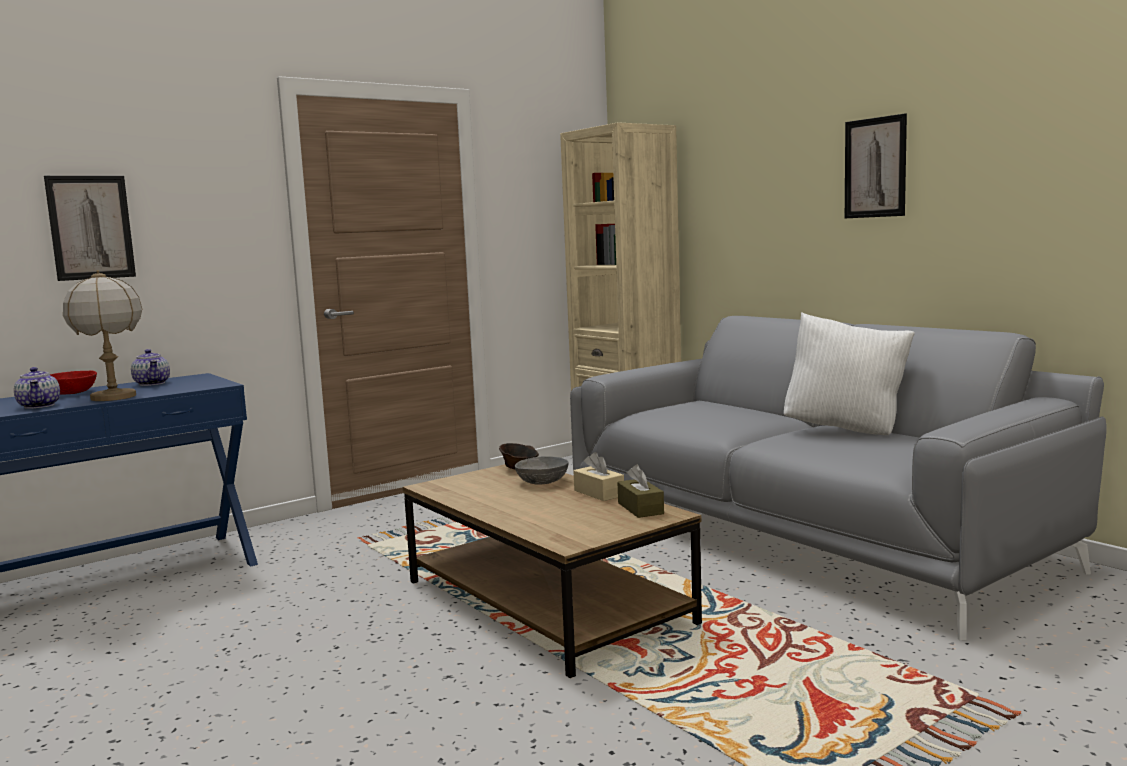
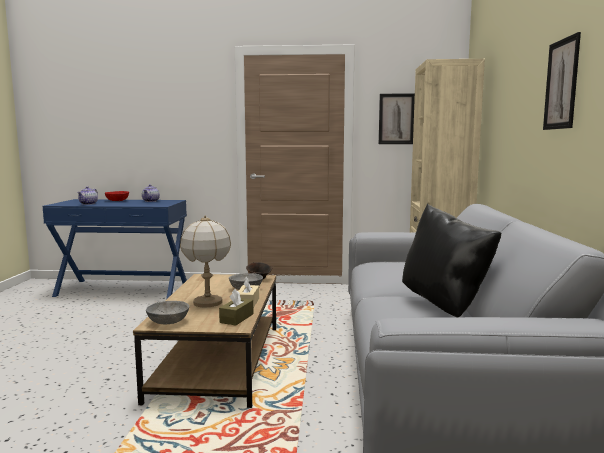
camera: 40 degrees right, 0 degrees up
picture [44,176,136,281] -> picture moved to [379,93,415,144]
table lamp [63,270,142,401] -> table lamp moved to [180,215,231,307]
white pillow [784,312,915,435] -> black pillow [402,203,502,317]
none -> grey bowl [146,301,189,324]

